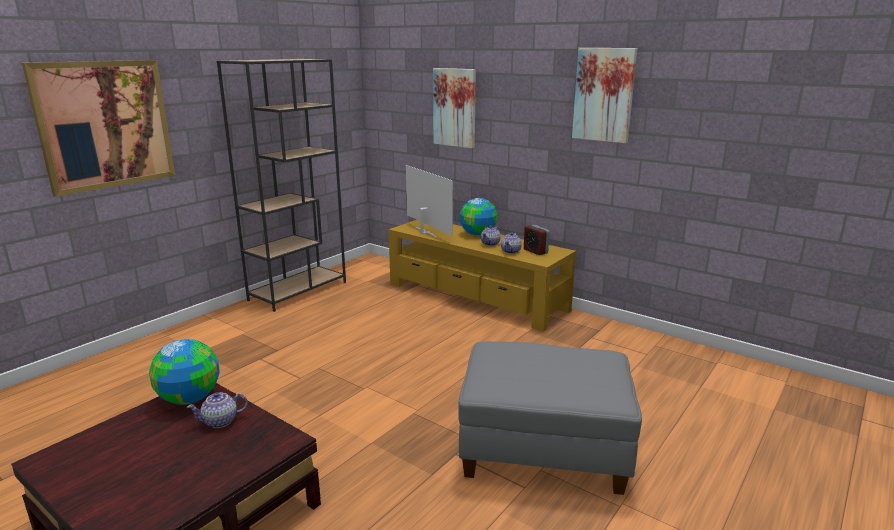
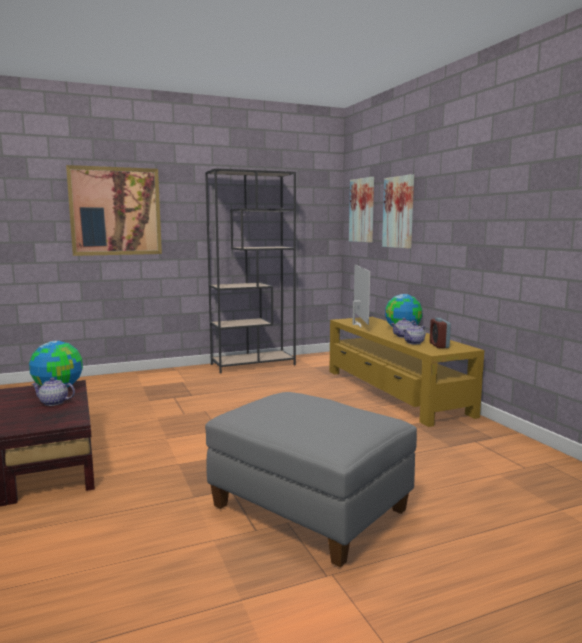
camera: 30 degrees right, 10 degrees down
picture [572,48,638,143] -> picture moved to [349,177,374,243]

